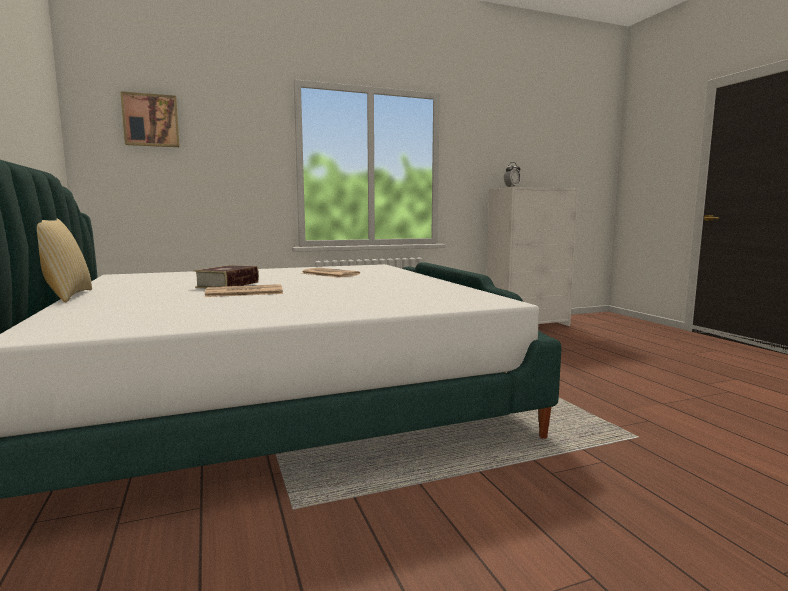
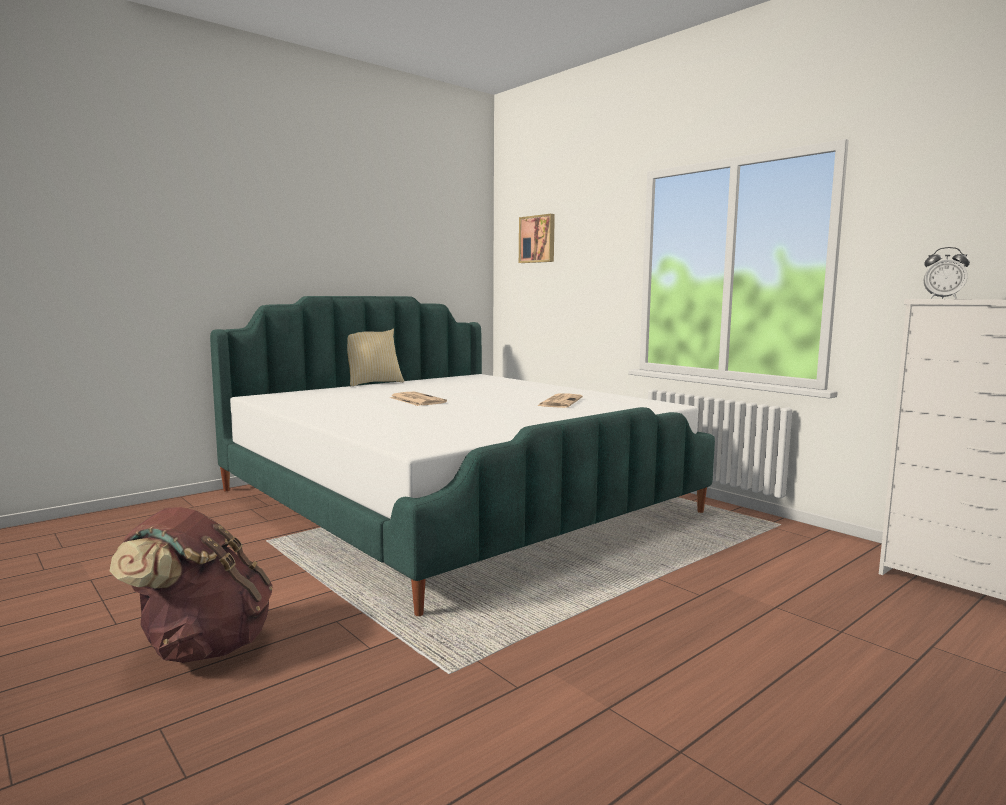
camera: 70 degrees right, 0 degrees up
book [194,265,259,288] -> none
none -> brown backpack [110,507,273,663]

